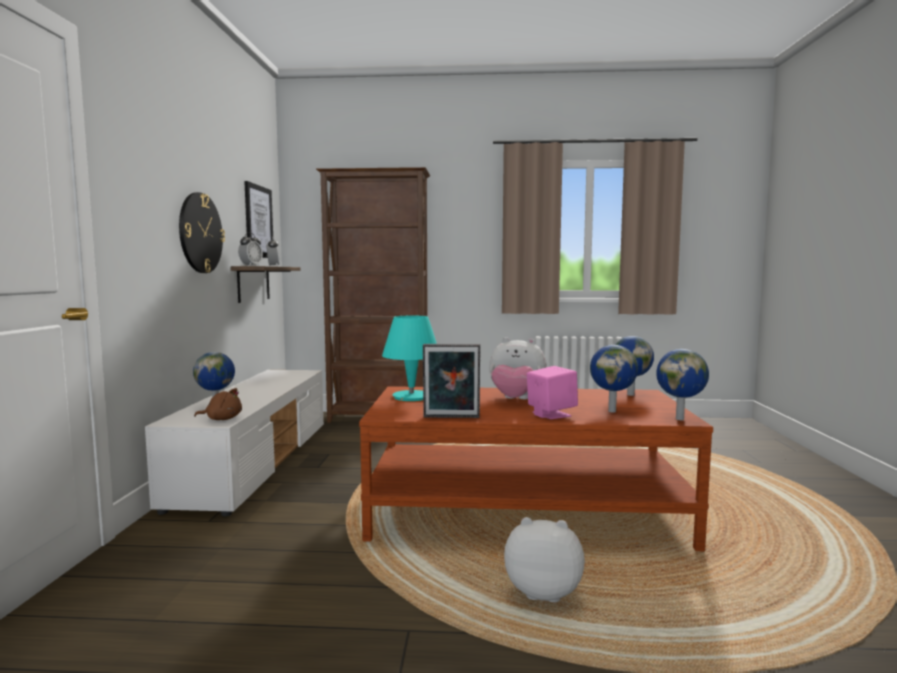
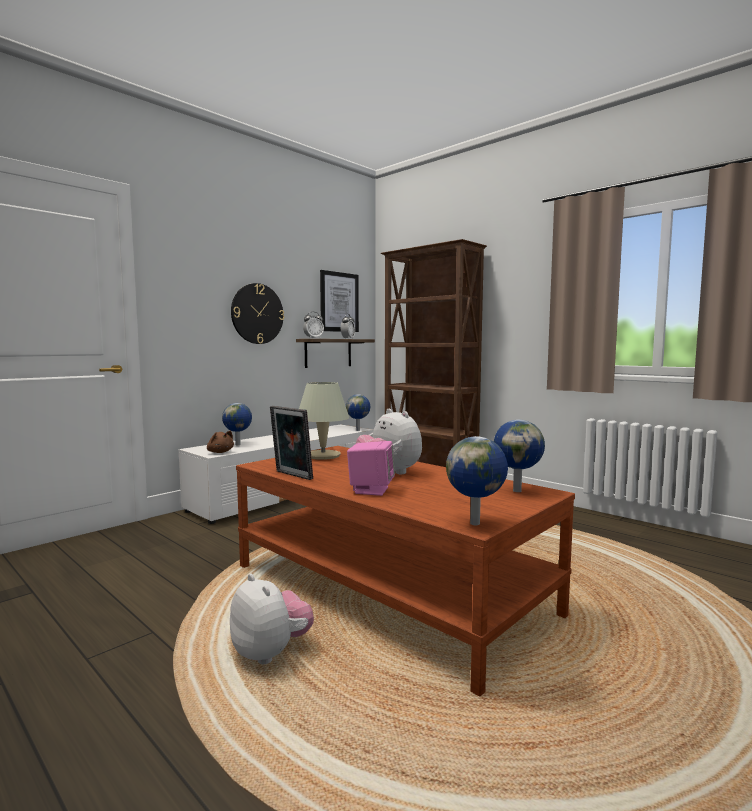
camera: 40 degrees right, 0 degrees up
turquoise table lamp [382,316,437,401] -> beige table lamp [299,382,349,460]
globe [590,345,638,413] -> globe moved to [346,394,370,431]

